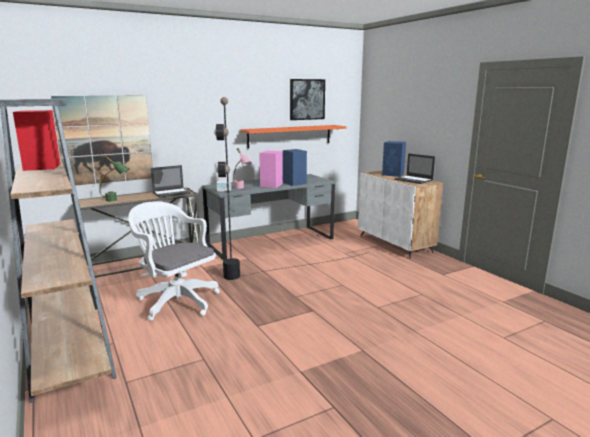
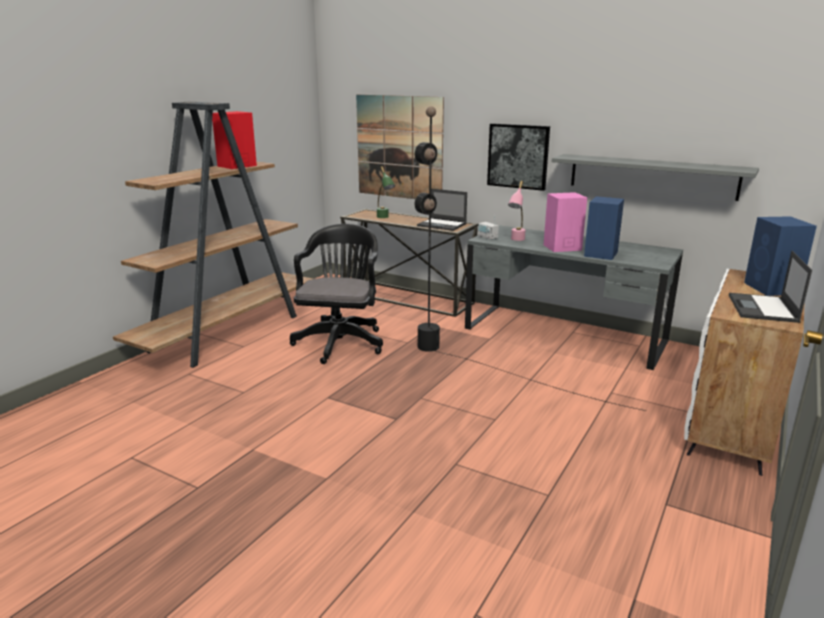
camera: 60 degrees right, 5 degrees up
white office chair [128,202,220,321] -> black office chair [290,224,383,364]
orange shelf [240,125,346,149] -> grey shelf [552,154,759,201]
picture [290,79,325,120] -> picture moved to [487,123,550,191]

